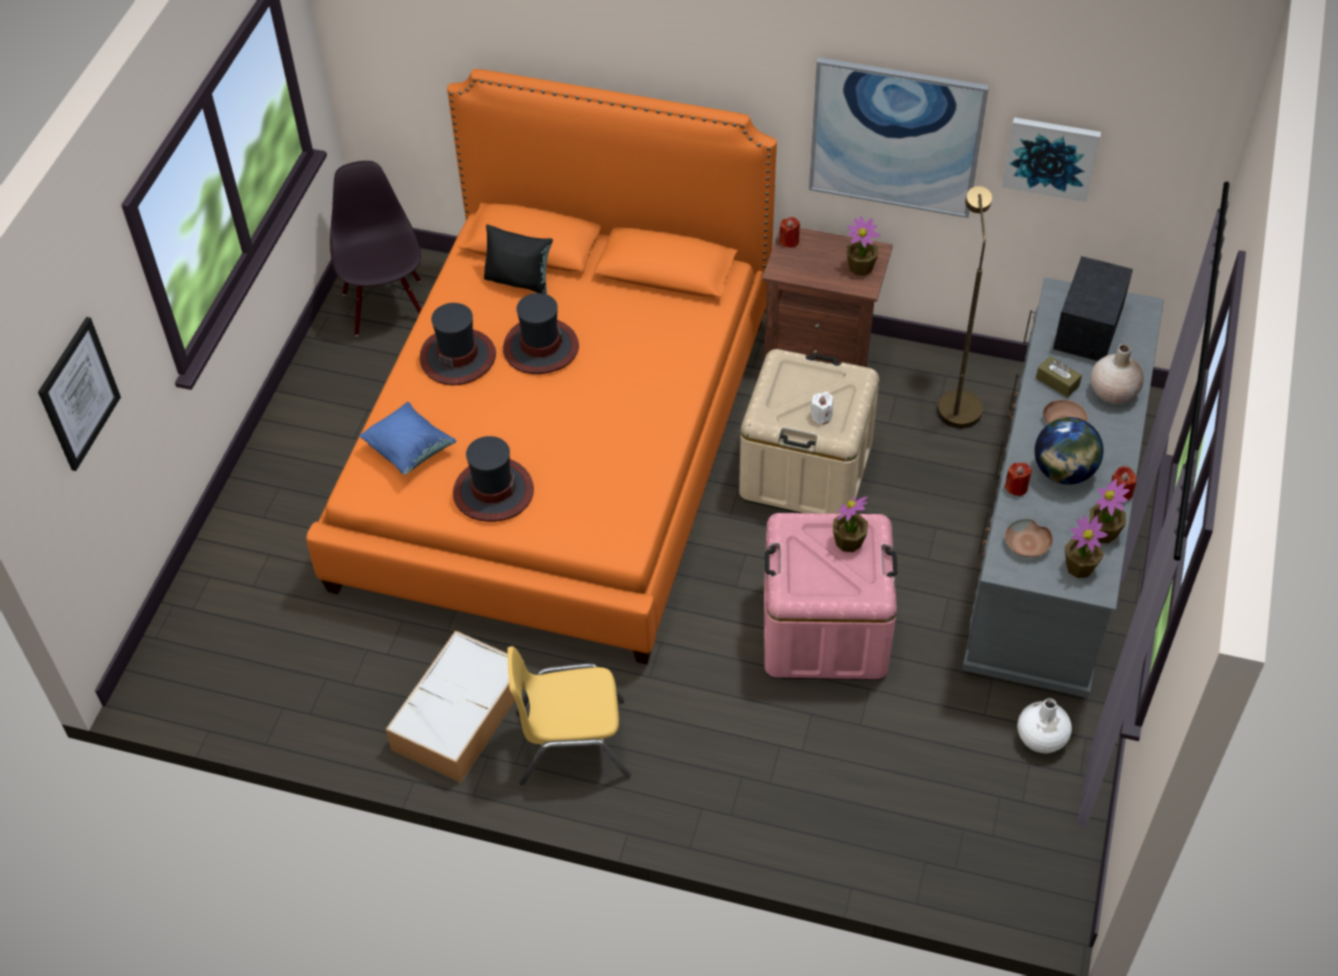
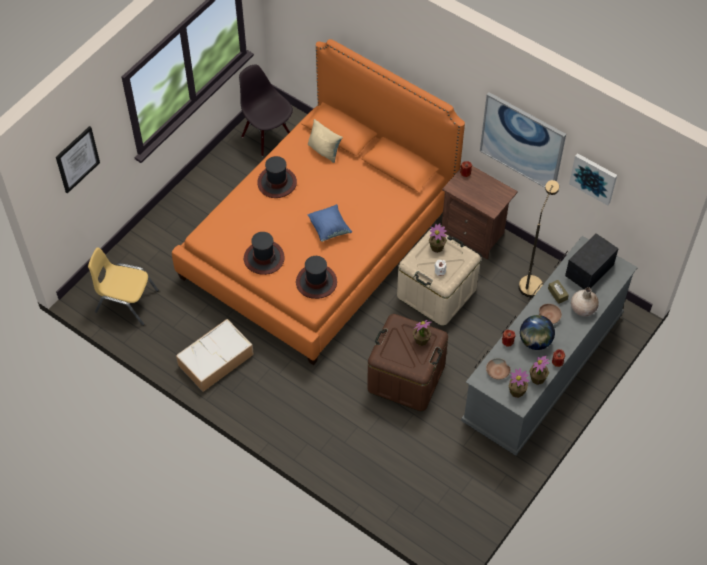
camera: 20 degrees right, 5 degrees up
black chair [330,161,422,336] -> black chair turned 45 degrees counterclockwise [239,64,293,156]
blue pillow [359,402,457,475] -> blue pillow moved to [308,204,352,242]
black pillow [484,224,553,294] -> beige pillow [308,119,343,163]
hat [503,293,579,374] -> hat moved to [296,256,337,299]
yellow chair [508,646,631,785] -> yellow chair moved to [88,248,159,326]
pink storage box [764,513,898,680] -> brown storage box [367,314,448,411]
potted plant [847,216,880,276] -> potted plant moved to [429,223,447,253]
white vase [1017,698,1072,753] -> none

